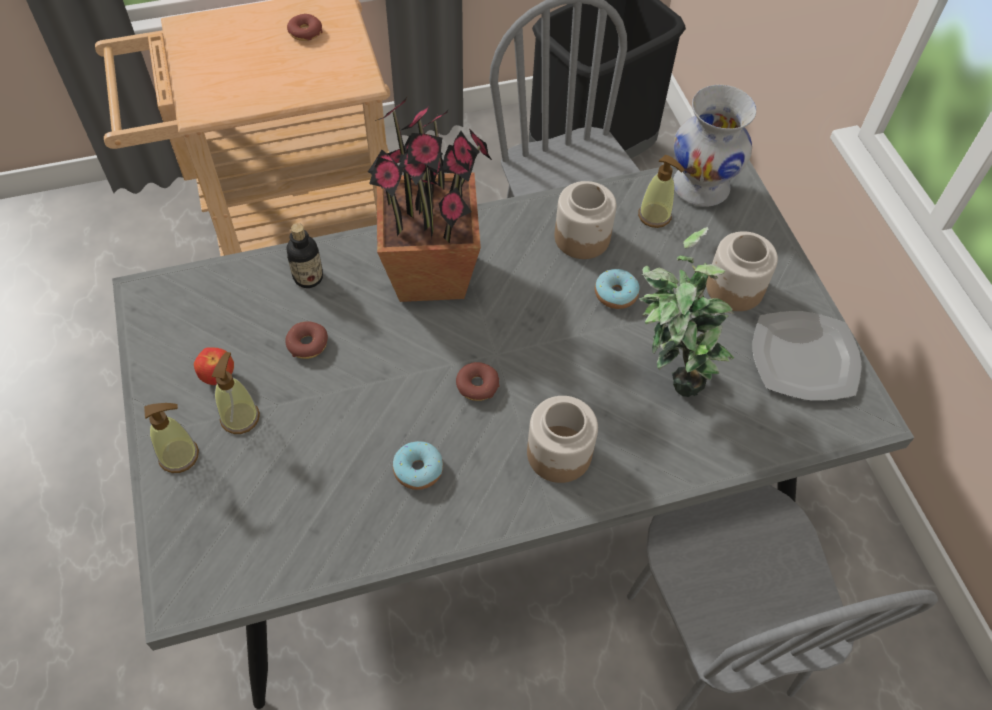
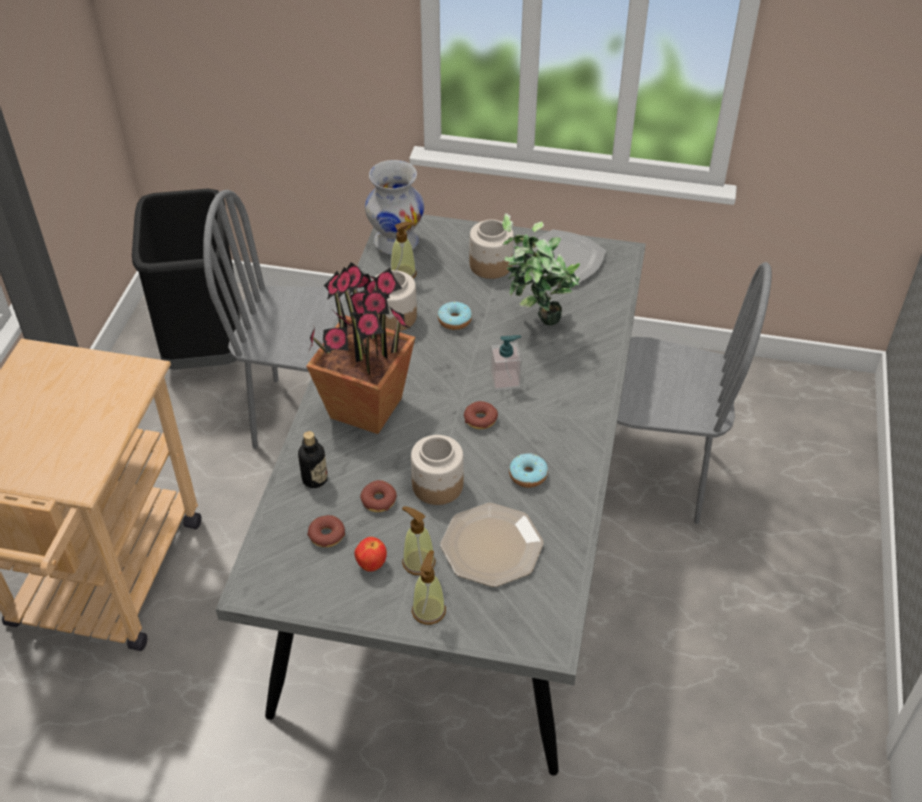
camera: 60 degrees left, 10 degrees down
donut [287,14,323,41] -> donut moved to [307,515,345,547]
jar [527,396,598,483] -> jar moved to [411,435,464,505]
none -> plate [440,503,544,587]
none -> soap dispenser [490,335,522,391]

